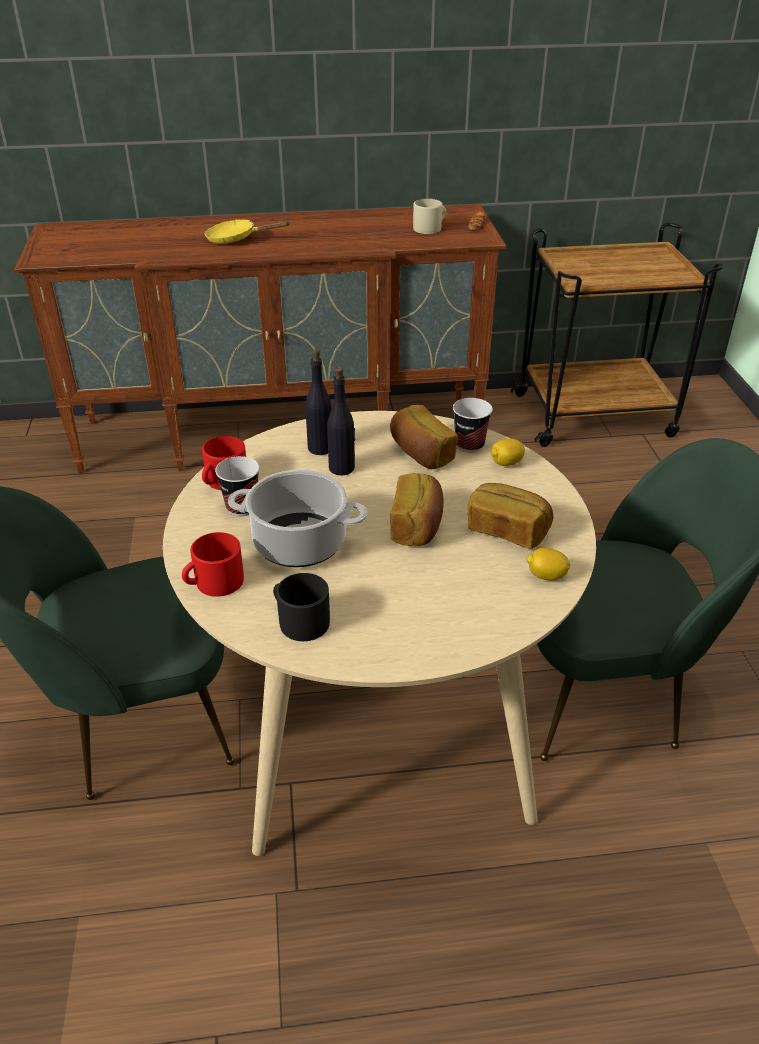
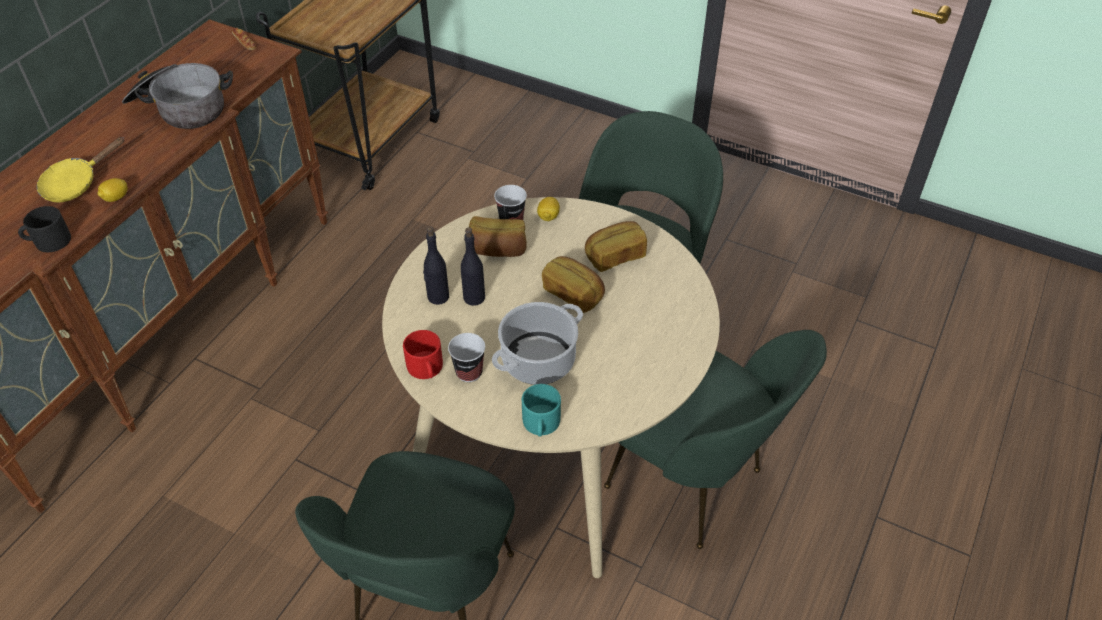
camera: 55 degrees left, 10 degrees up
red mug [182,532,244,597] -> turquoise mug [522,384,561,437]
black mug [273,573,330,641] -> black mug moved to [18,206,71,252]
beige mug [413,198,446,234] -> none
lemon [527,548,571,580] -> lemon moved to [97,178,128,202]
none -> cooking pot [122,63,233,129]
none -> green chair [604,330,827,549]

